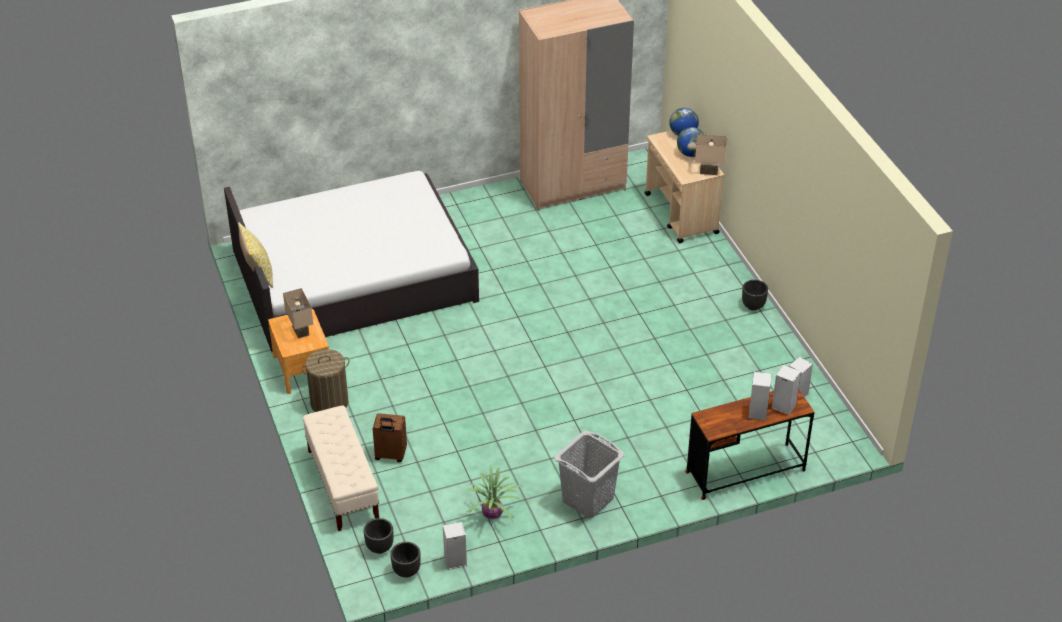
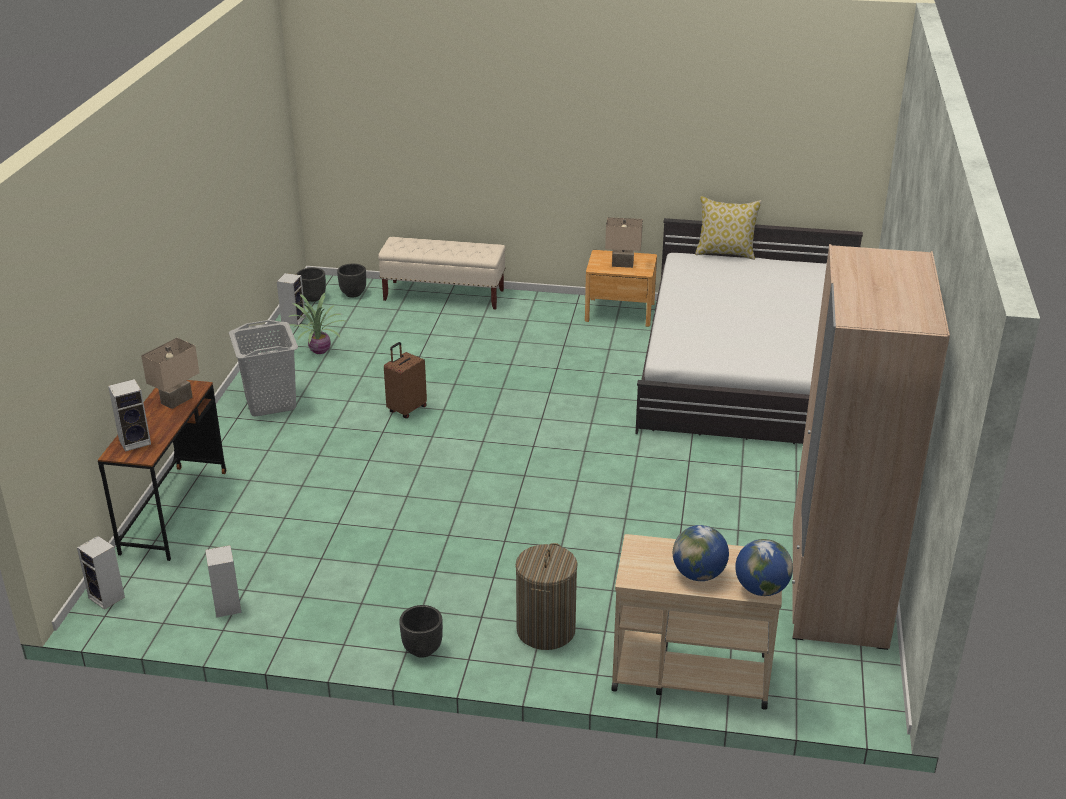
camera: 120 degrees right, 10 degrees down
laundry basket [301,349,349,412] -> laundry basket moved to [516,543,577,650]
brown suitcase [373,413,407,462] -> brown suitcase moved to [384,342,427,418]
beige table lamp [695,134,727,175] -> beige table lamp moved to [141,338,199,409]
speaker [749,372,772,420] -> speaker moved to [77,536,125,610]

